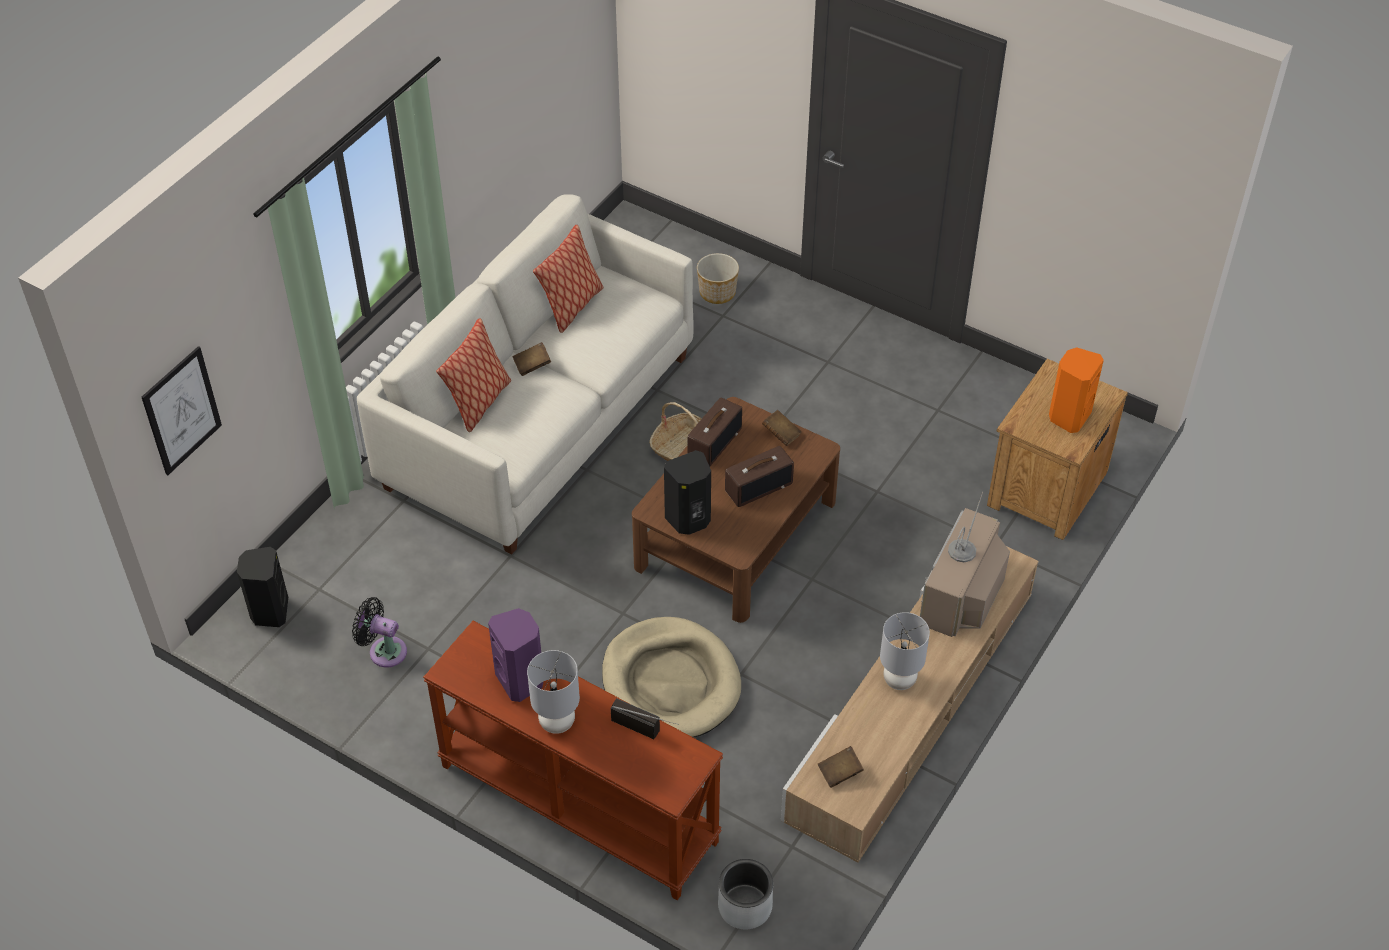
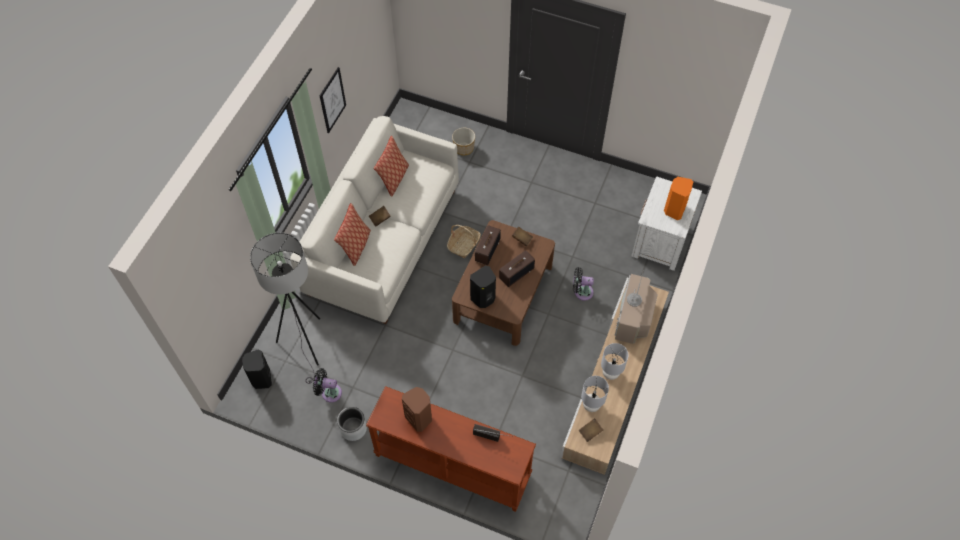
camera: 10 degrees left, 10 degrees up
picture [142,346,222,475] -> picture moved to [320,67,346,133]
purple speaker [488,608,543,702] -> brown speaker [402,387,432,432]
grey table lamp [527,650,580,734] -> grey table lamp moved to [581,376,609,412]
beige dog bed [602,617,741,737] -> none
grey planter [718,859,773,929] -> grey planter moved to [337,407,367,441]
brown nightstand [987,359,1128,540] -> white nightstand [631,176,702,271]
none -> grey floor lamp [250,233,320,384]
none -> black fan [573,267,594,301]

